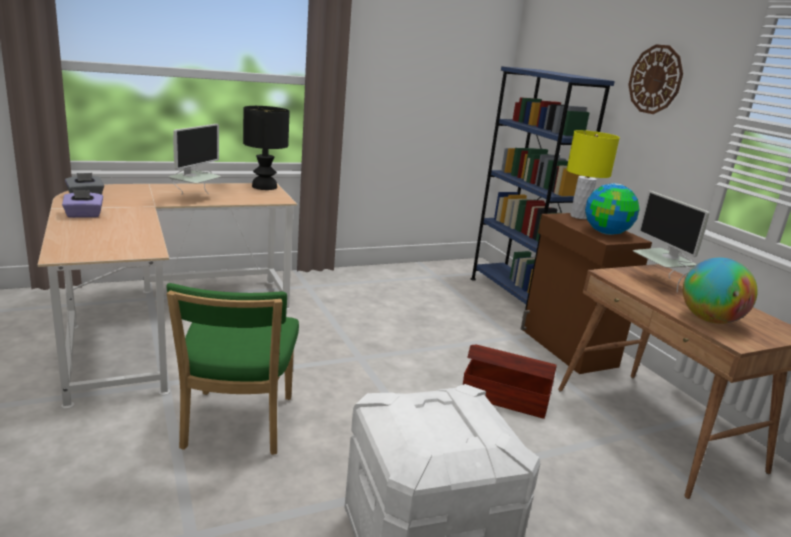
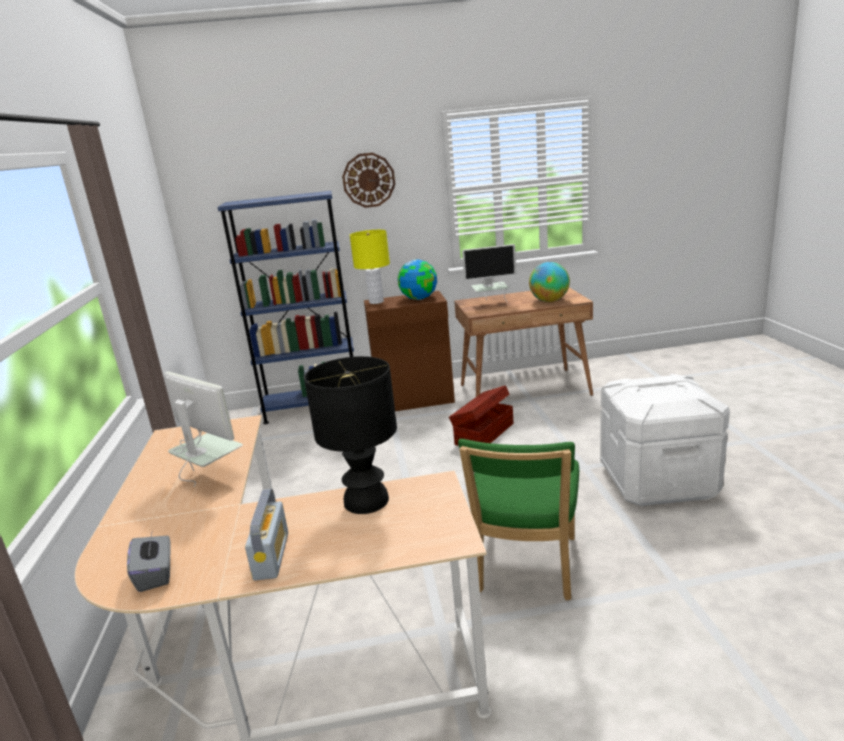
camera: 70 degrees left, 0 degrees up
purple tissue box [62,189,103,218] -> radio [245,489,288,581]
green chair [166,283,299,455] -> green chair turned 90 degrees clockwise [458,439,579,600]
black table lamp [243,106,290,190] -> black table lamp moved to [304,356,397,514]

